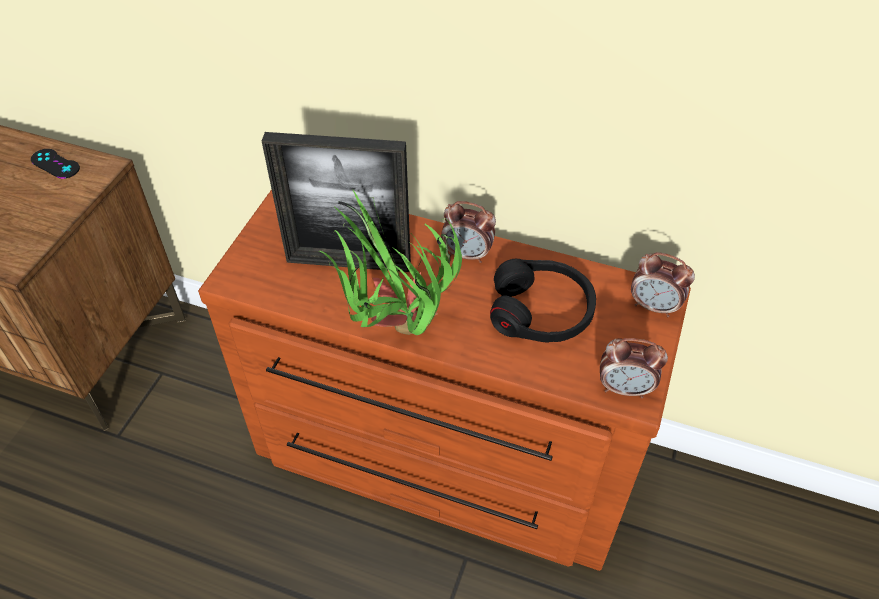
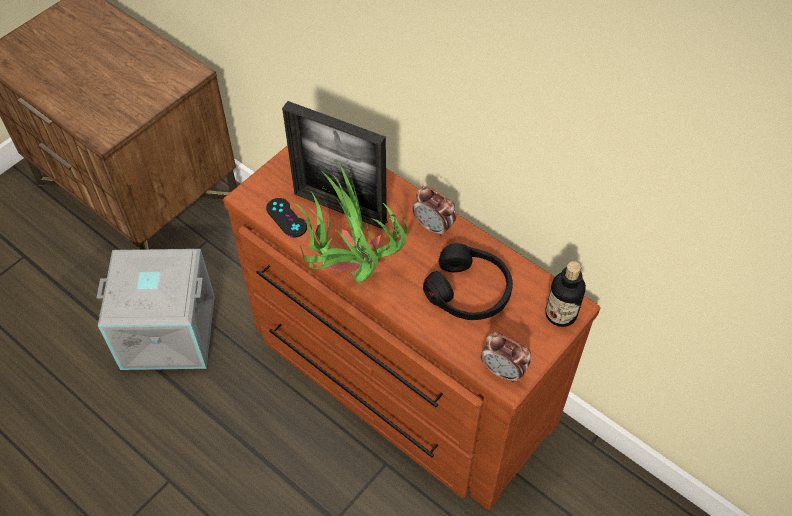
camera: 20 degrees right, 5 degrees up
black game controller [31,149,80,179] -> black game controller moved to [266,198,307,237]
alarm clock [631,252,695,317] -> bottle [545,261,586,327]
none -> grey storage box [97,249,215,370]

